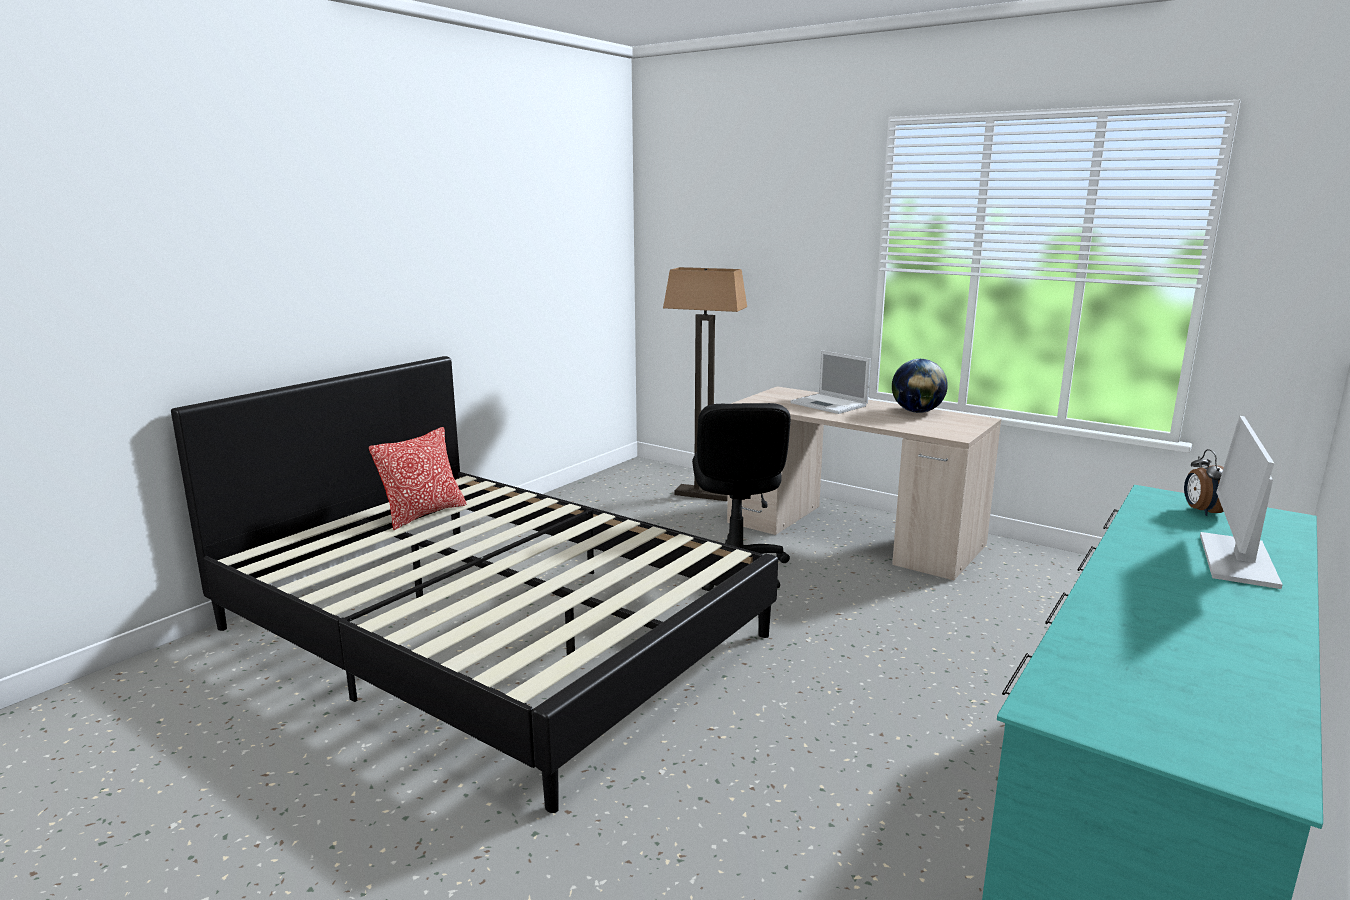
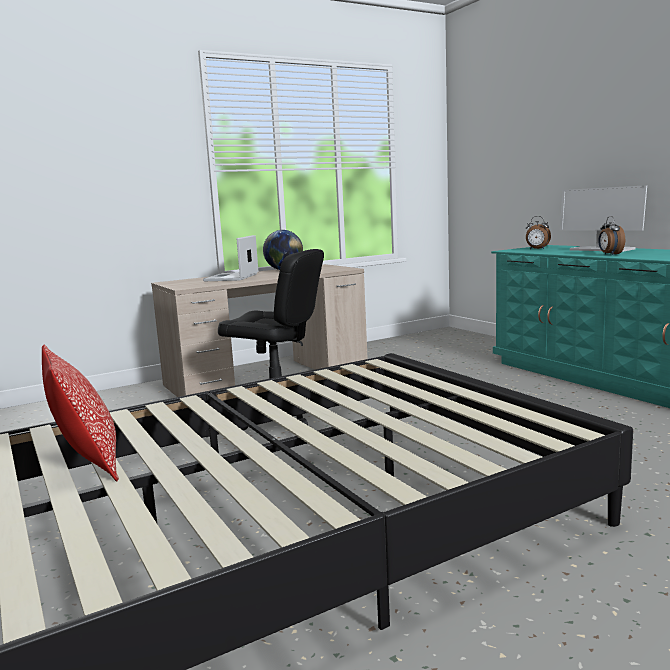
camera: 65 degrees left, 5 degrees down
floor lamp [663,267,747,501] -> none
laptop [791,350,871,414] -> laptop turned 120 degrees clockwise [203,235,259,281]
none -> alarm clock [598,216,625,255]

